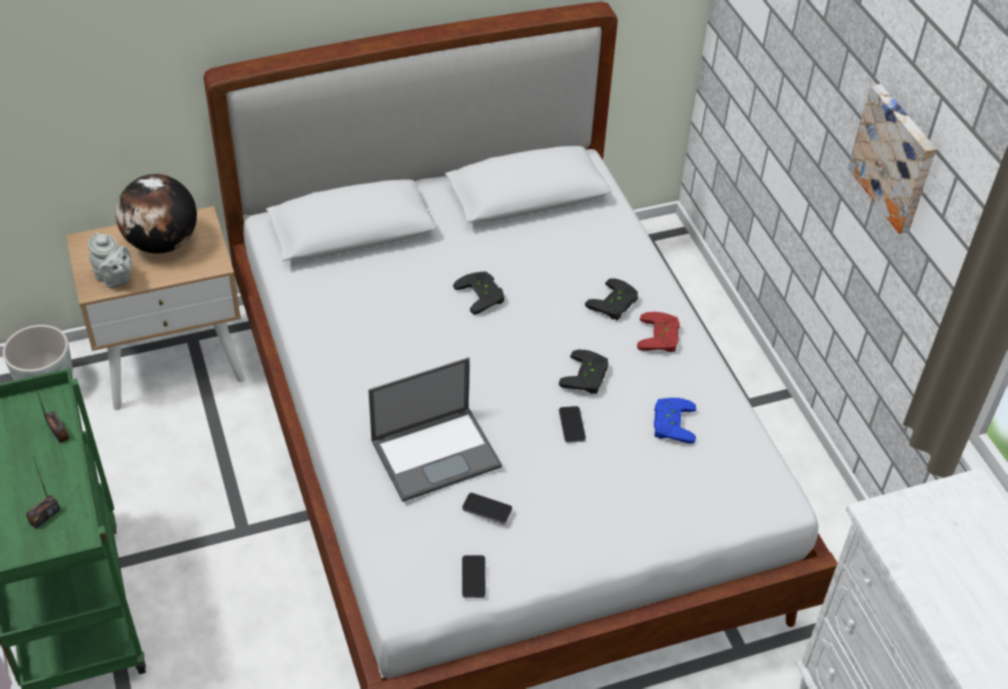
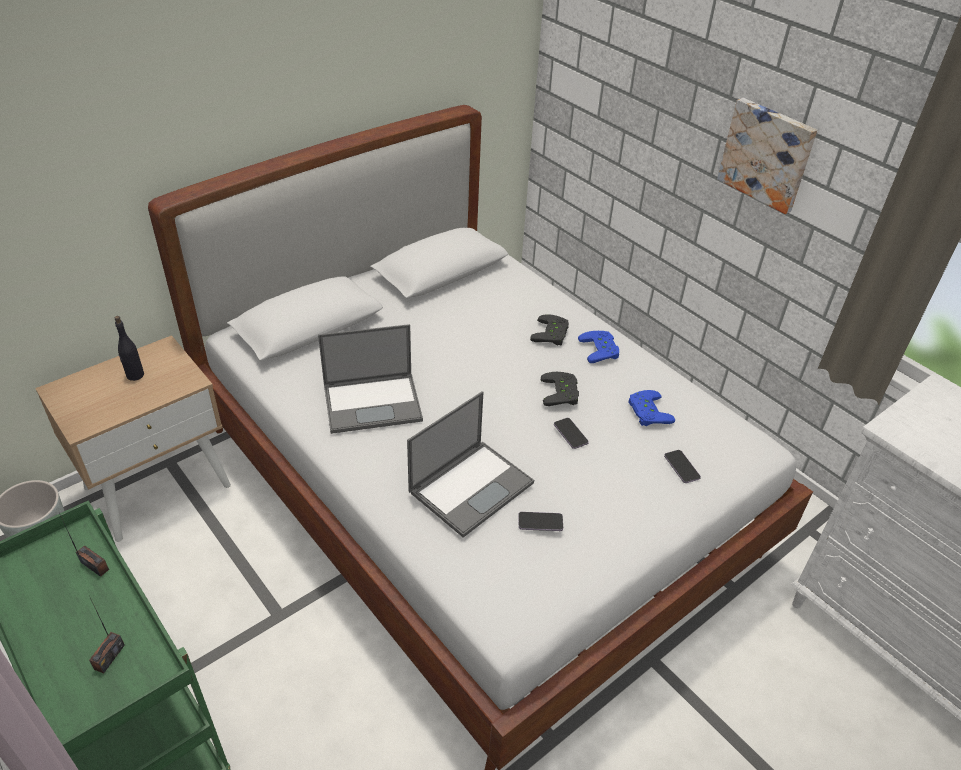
camera: 20 degrees left, 5 degrees down
grey teapot [88,232,132,288] -> none
globe [116,174,197,254] -> black bottle [114,316,144,381]
black game controller [453,271,504,315] -> none
phone [462,555,486,598] -> phone moved to [664,450,701,483]
red game controller [637,312,680,353] -> blue game controller [578,331,619,363]
none -> laptop [318,324,423,434]

